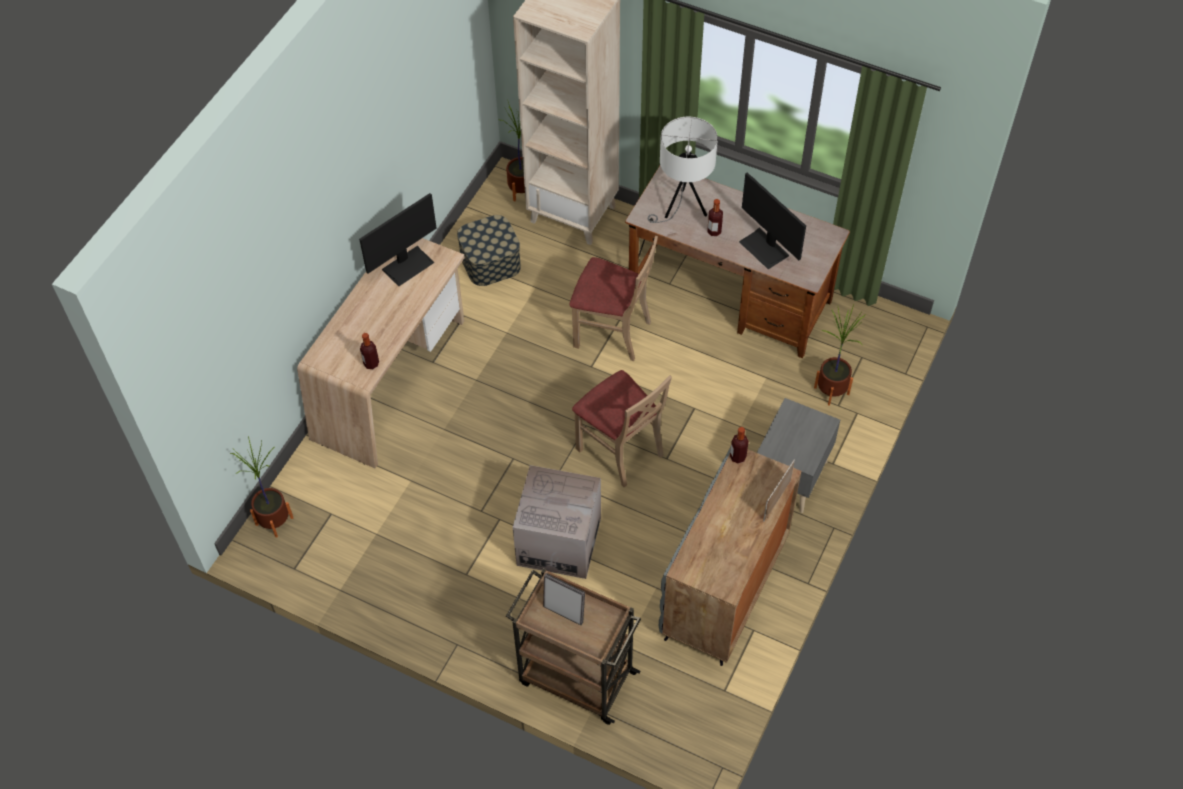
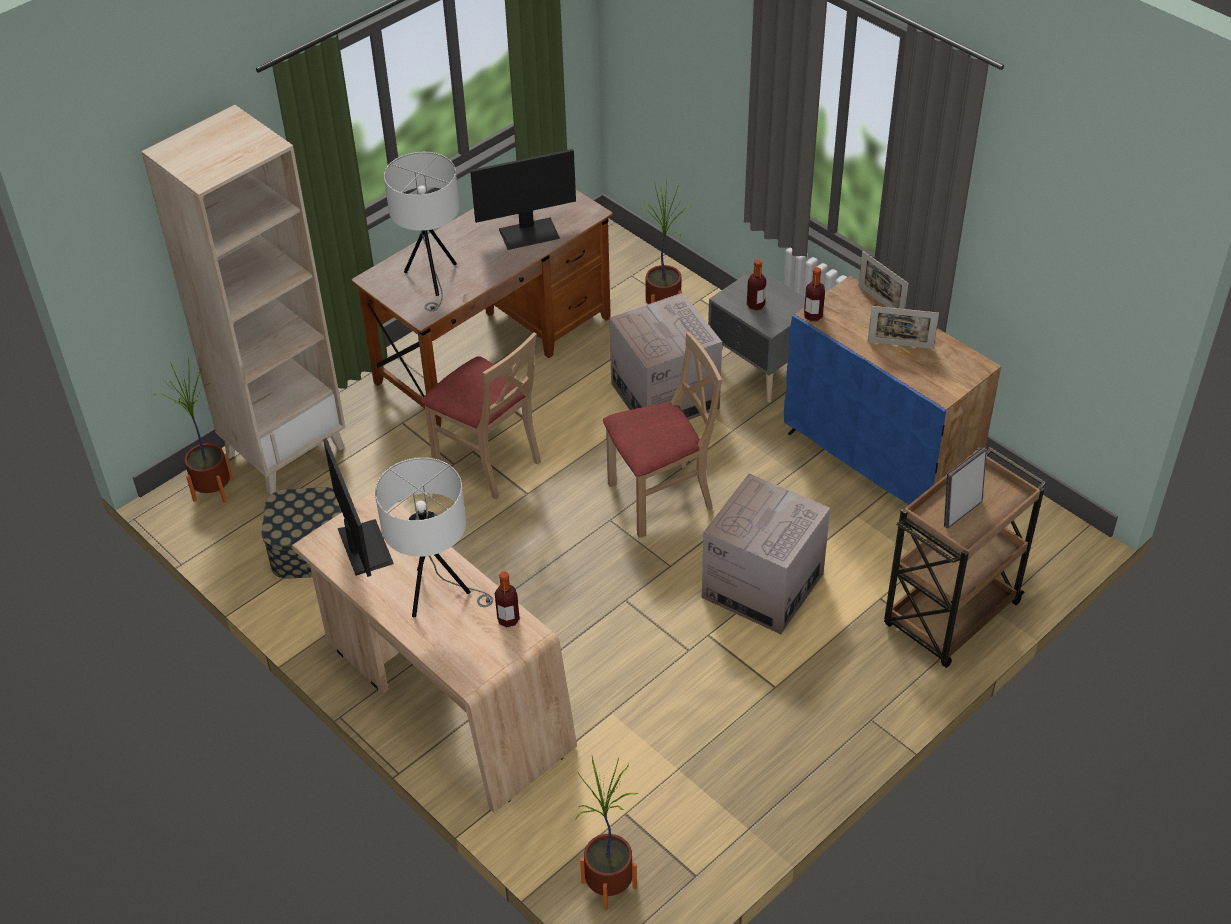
camera: 70 degrees left, 10 degrees down
beige chair [569,236,658,361] -> beige chair turned 90 degrees clockwise [421,332,541,500]
grey cabinet [659,446,801,666] -> blue cabinet [784,276,1001,505]
bottle [707,199,723,236] -> bottle moved to [747,260,766,311]
none -> white table lamp [375,457,493,617]
none -> cardboard box [609,293,722,420]
none -> picture frame [868,306,939,349]

